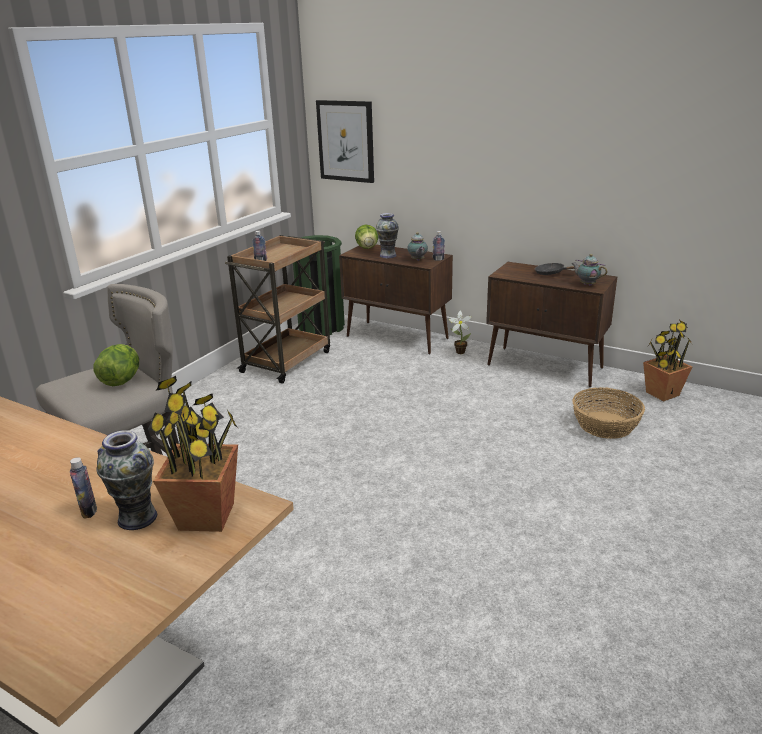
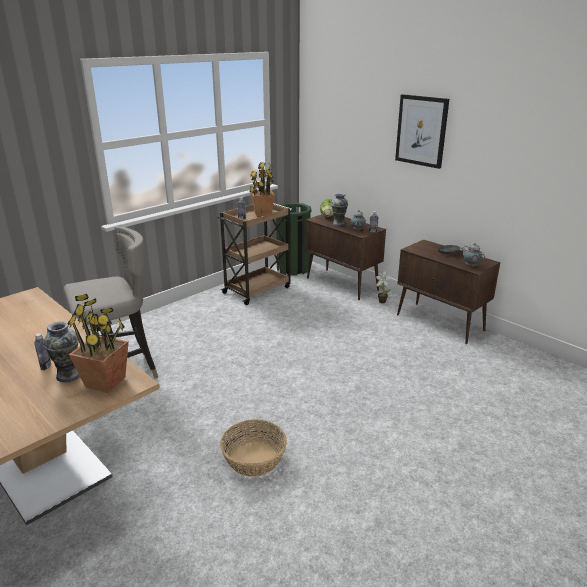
camera: 15 degrees right, 0 degrees up
lettuce [93,344,139,386] -> none
picture [316,100,374,183] -> picture moved to [395,94,449,169]
basket [572,387,645,439] -> basket moved to [220,419,287,477]
potted plant [643,320,693,401] -> potted plant moved to [249,162,275,217]

